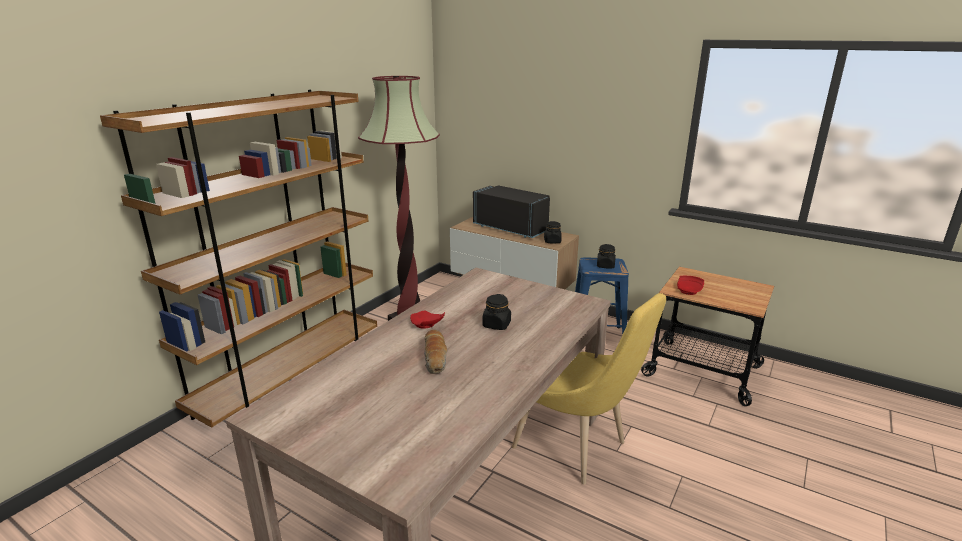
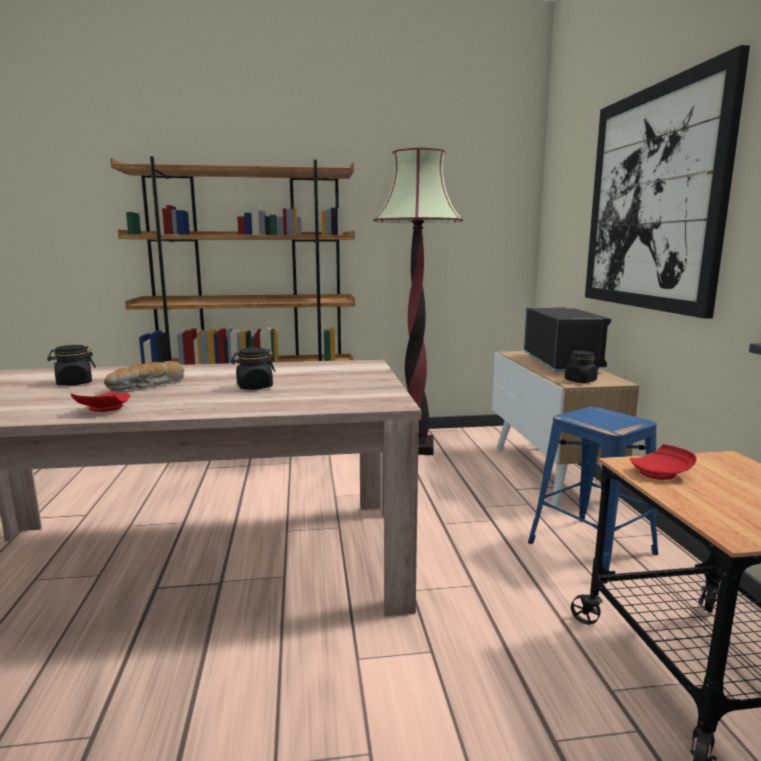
camera: 50 degrees right, 10 degrees down
red plate [410,311,445,329] -> red plate moved to [71,392,130,412]
yellow chair [512,293,666,485] -> none
black jar [597,244,616,268] -> black jar moved to [47,345,96,386]
none -> picture [585,45,750,319]

